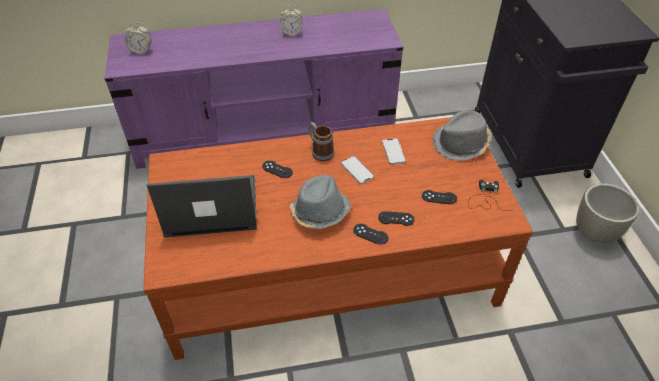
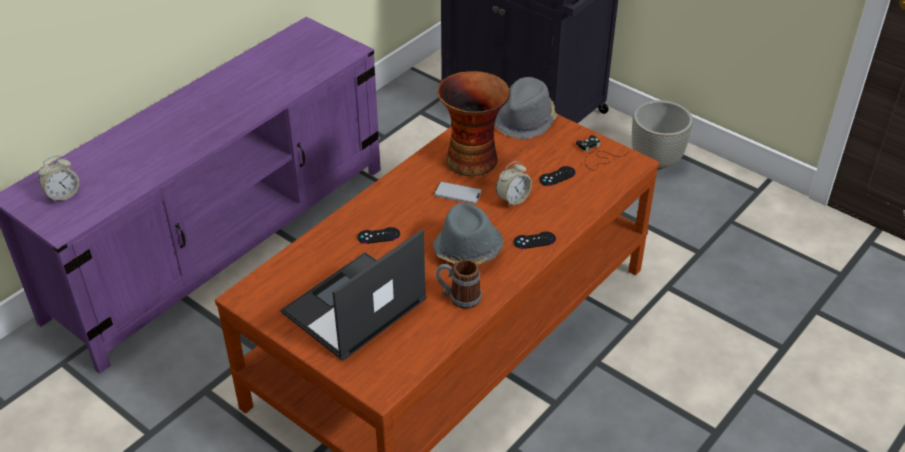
camera: 40 degrees left, 5 degrees down
alarm clock [280,5,302,36] -> alarm clock moved to [496,161,532,208]
mug [308,122,335,162] -> mug moved to [436,260,482,309]
black game controller [378,211,415,226] -> none
phone [382,138,406,165] -> vase [437,71,510,176]

